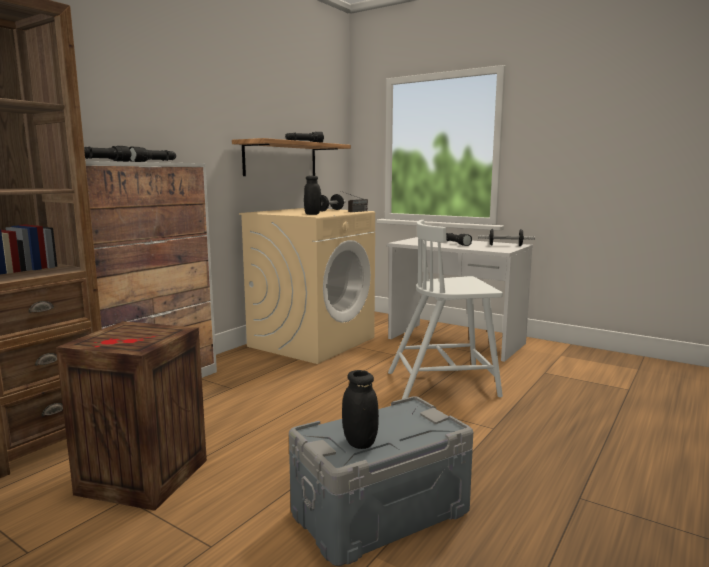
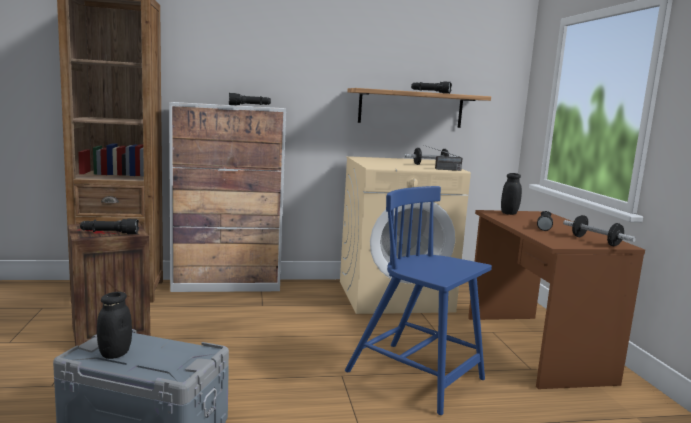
camera: 45 degrees right, 0 degrees up
black flashlight [84,146,132,162] -> black flashlight moved to [80,219,139,234]
black jar [304,176,321,215] -> black jar moved to [501,173,522,215]
white desk [387,237,533,362] -> brown desk [468,210,645,389]
white chair [388,220,503,399] -> blue chair [345,186,492,415]

